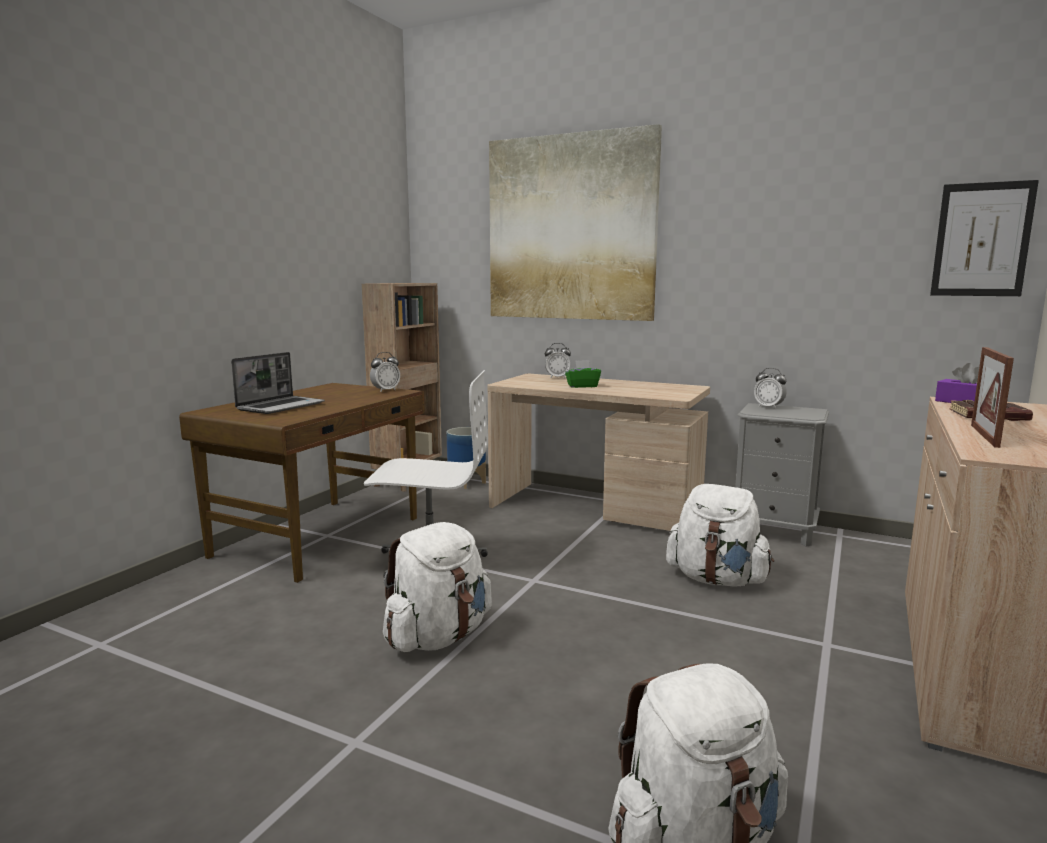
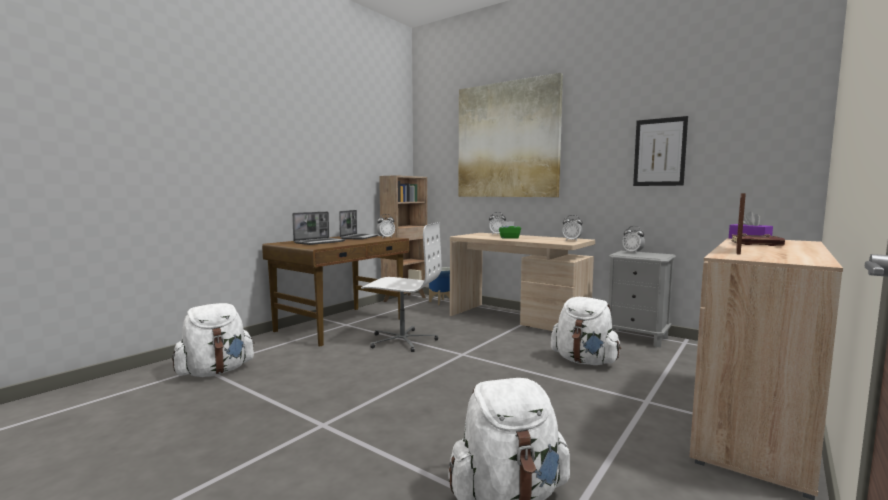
camera: 10 degrees right, 5 degrees down
white backpack [383,522,492,652] -> white backpack moved to [172,303,255,377]
picture [930,180,1039,296] -> picture moved to [633,116,688,186]
none -> laptop [339,210,379,240]
none -> alarm clock [562,215,583,241]

